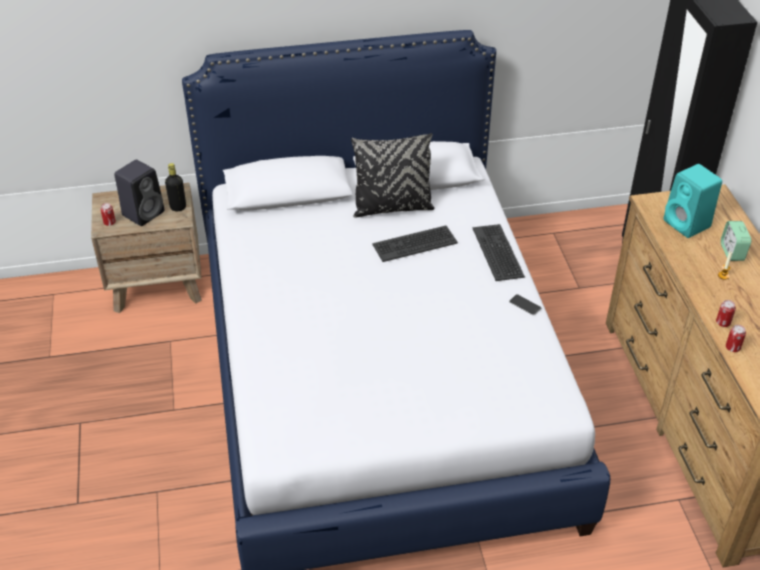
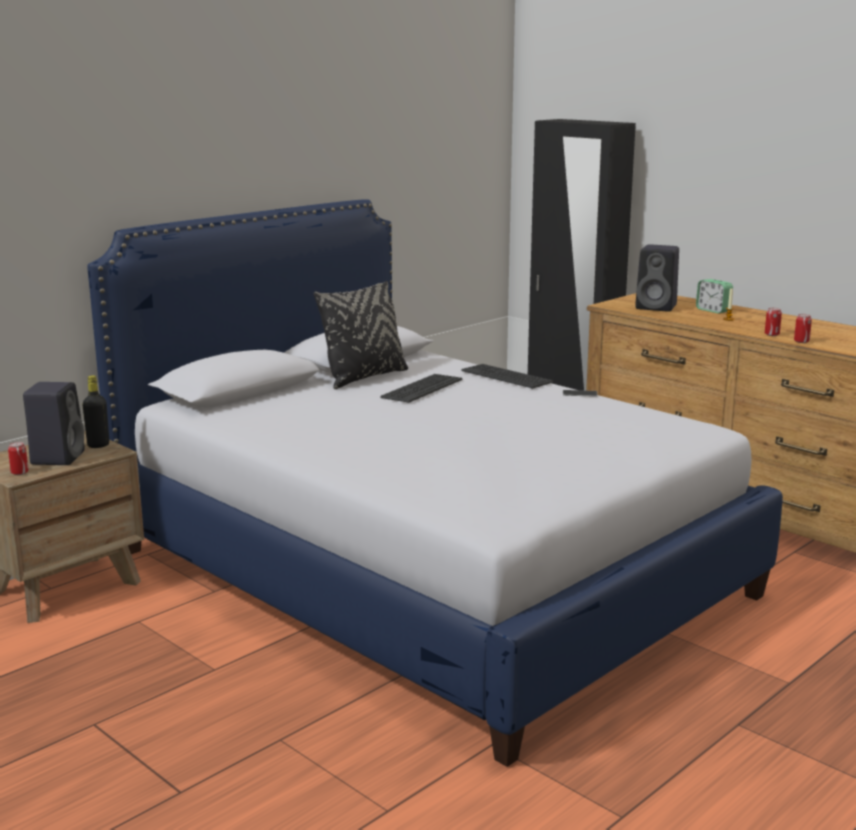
camera: 35 degrees left, 25 degrees down
turquoise speaker [663,164,722,238] -> black speaker [635,244,679,312]

